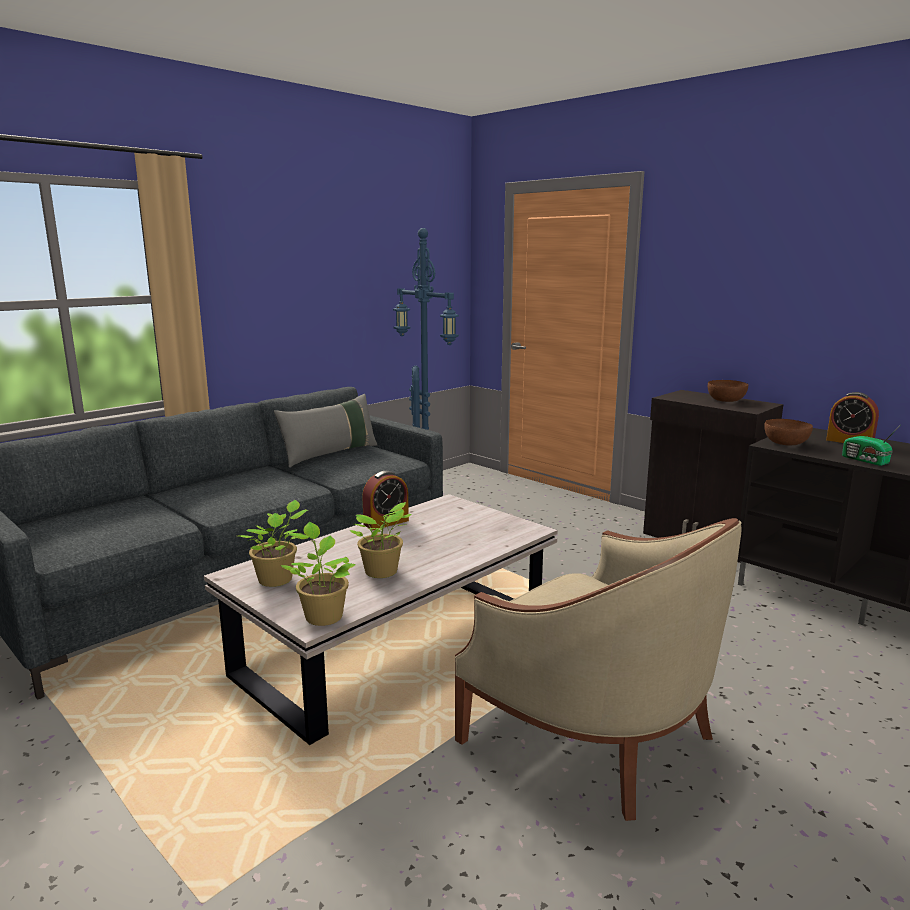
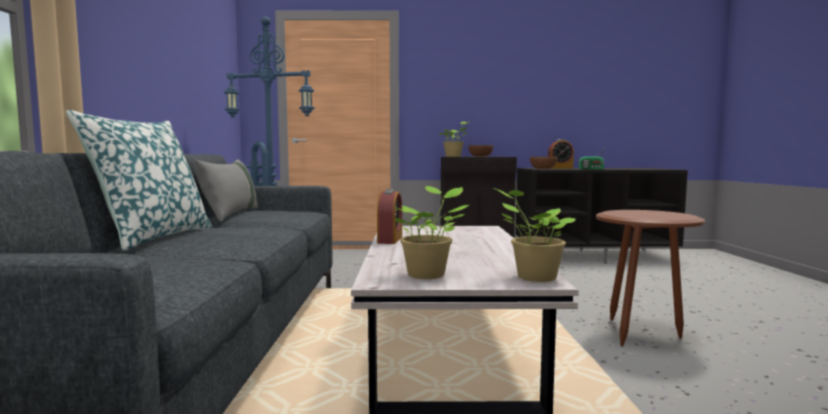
camera: 45 degrees left, 10 degrees down
potted plant [350,502,412,578] -> potted plant moved to [439,121,470,157]
beige armchair [455,518,742,821] -> brown side table [596,210,705,347]
none -> pillow [66,110,212,251]

